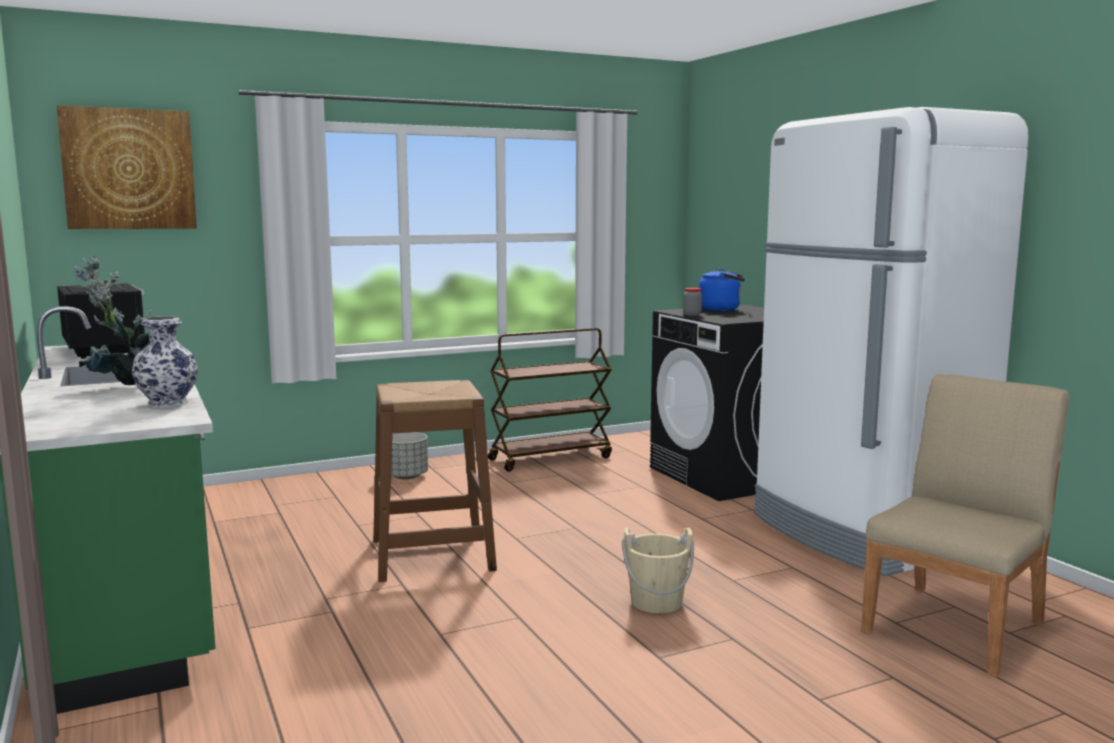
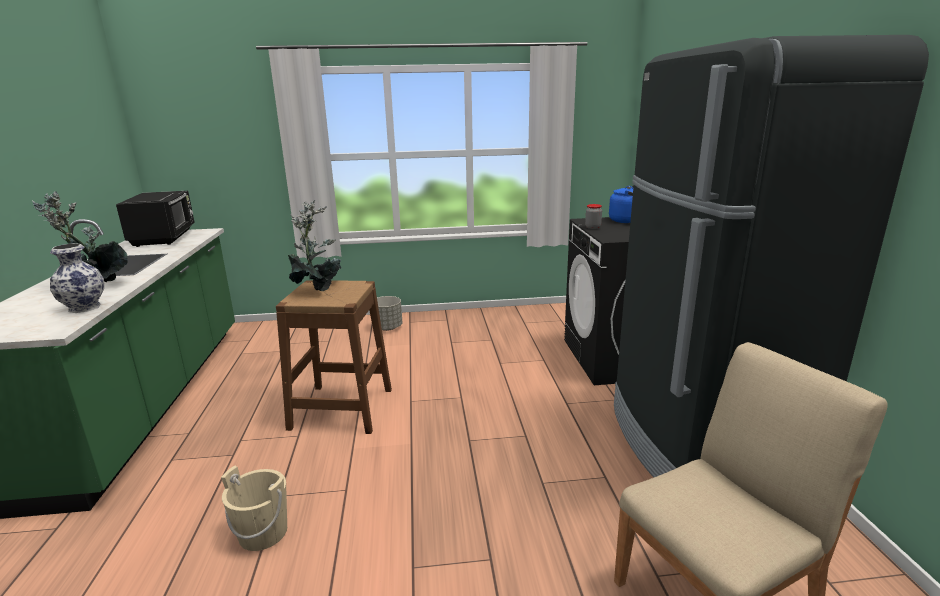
camera: 20 degrees right, 10 degrees up
picture [57,105,197,229] -> none
brown cart [488,328,612,472] -> none
beige bucket [622,528,694,613] -> beige bucket moved to [221,466,287,551]
white fridge [754,107,1029,576] -> black fridge [614,35,929,478]
none -> potted plant [288,200,341,291]

